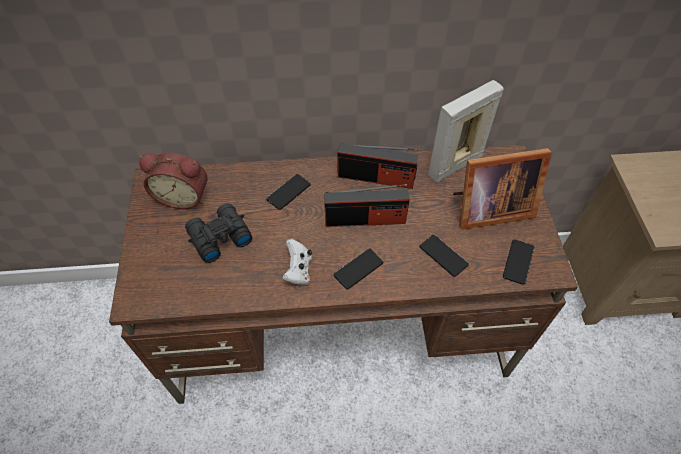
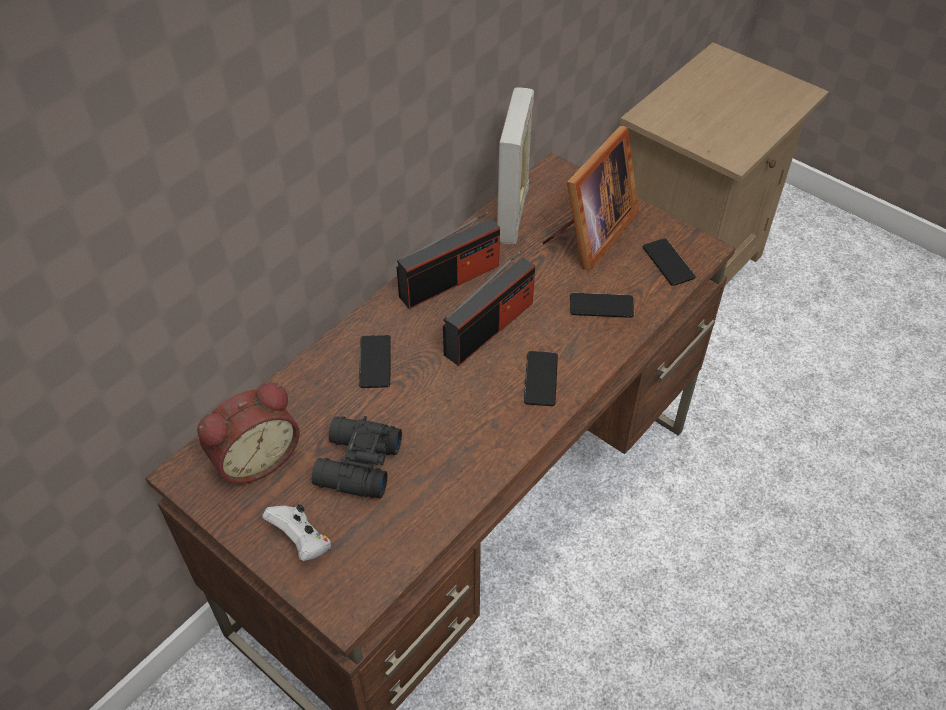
camera: 45 degrees left, 5 degrees down
white game controller [282,239,312,285] -> white game controller moved to [262,504,331,561]

